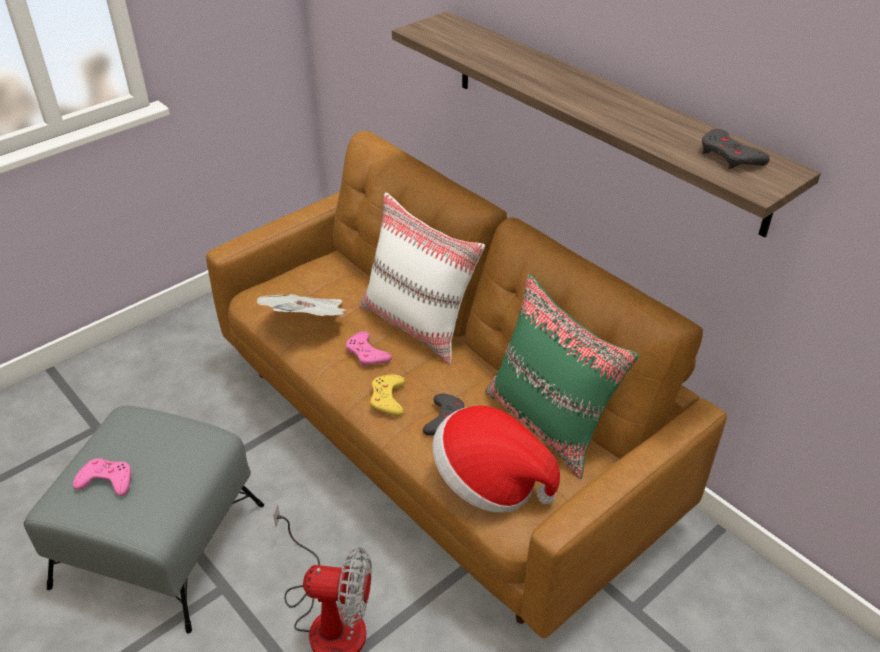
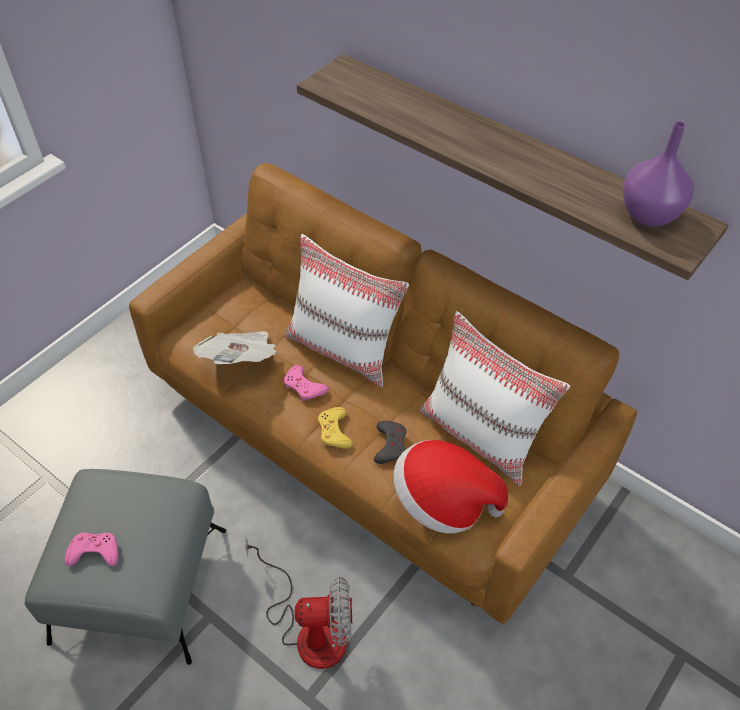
camera: 10 degrees left, 10 degrees up
green pillow [485,274,639,479] -> white pillow [420,311,570,486]
grey game controller [702,129,770,169] -> purple vase [623,121,694,227]

